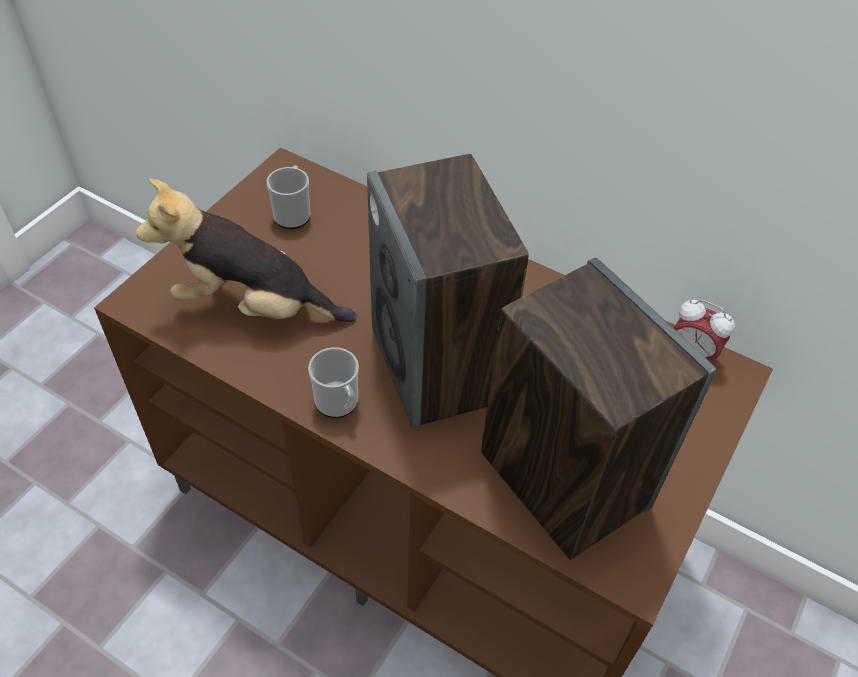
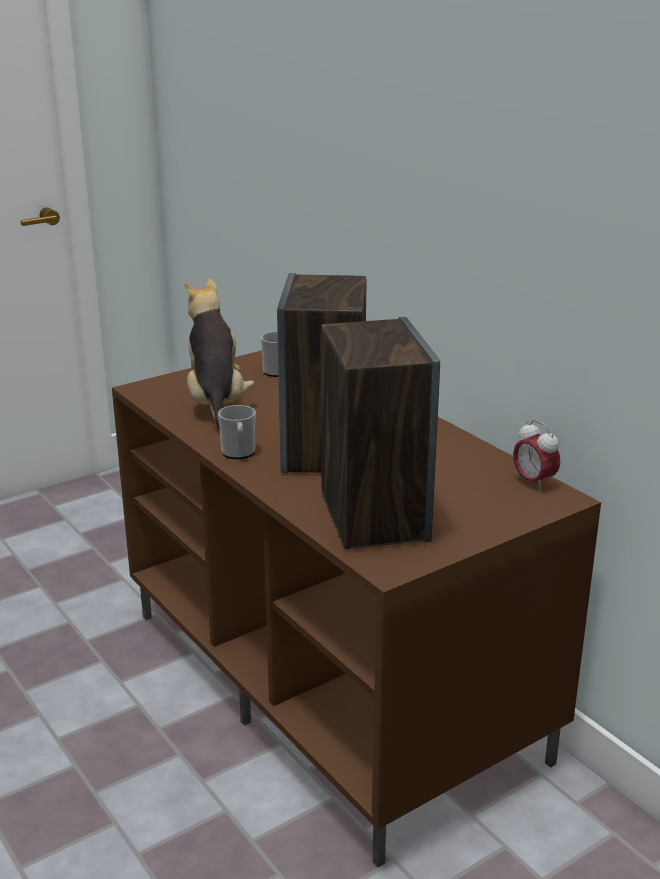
camera: 25 degrees right, 25 degrees down
plush toy [136,179,357,322] -> plush toy turned 45 degrees clockwise [185,278,255,429]

